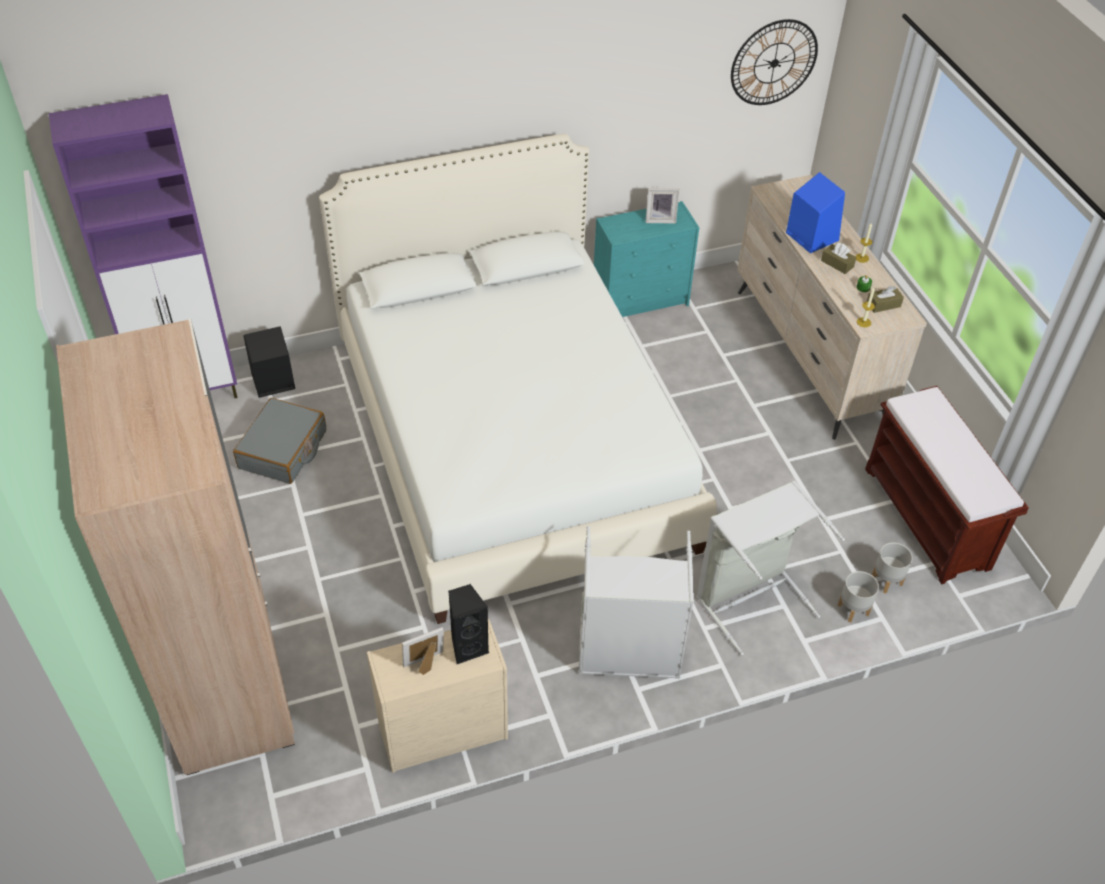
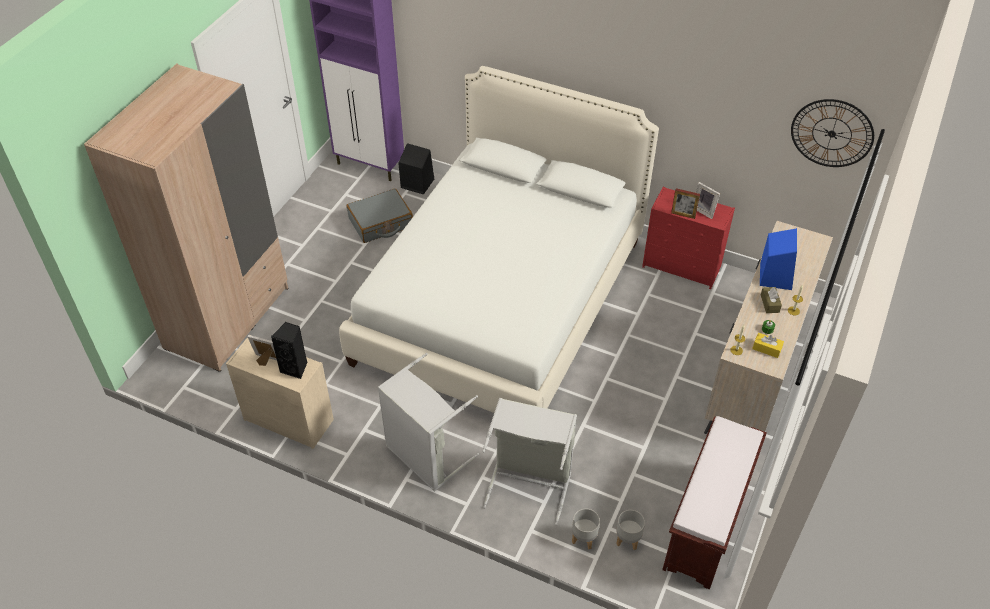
camera: 45 degrees right, 0 degrees up
turquoise dresser [594,201,699,317] -> red dresser [642,187,735,289]
brown tissue box [867,286,904,313] -> yellow tissue box [752,333,784,358]
none -> picture frame [671,188,700,219]

